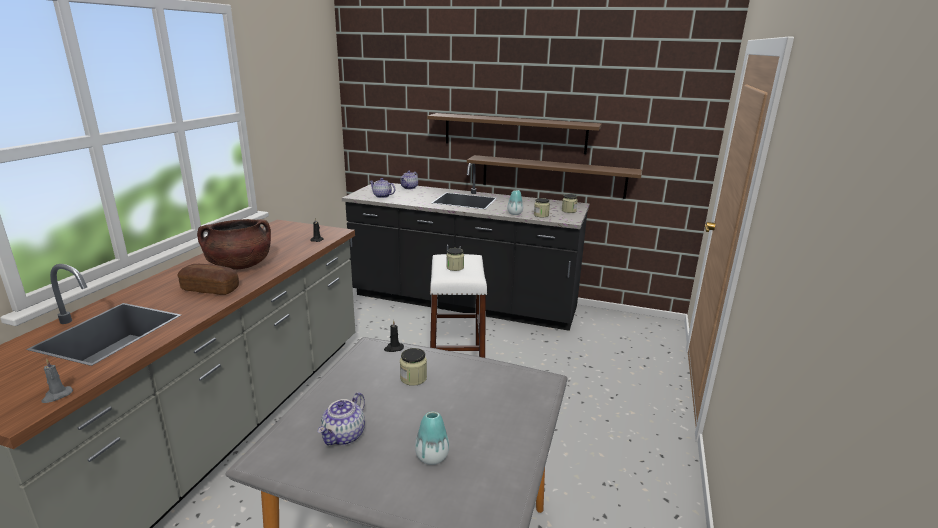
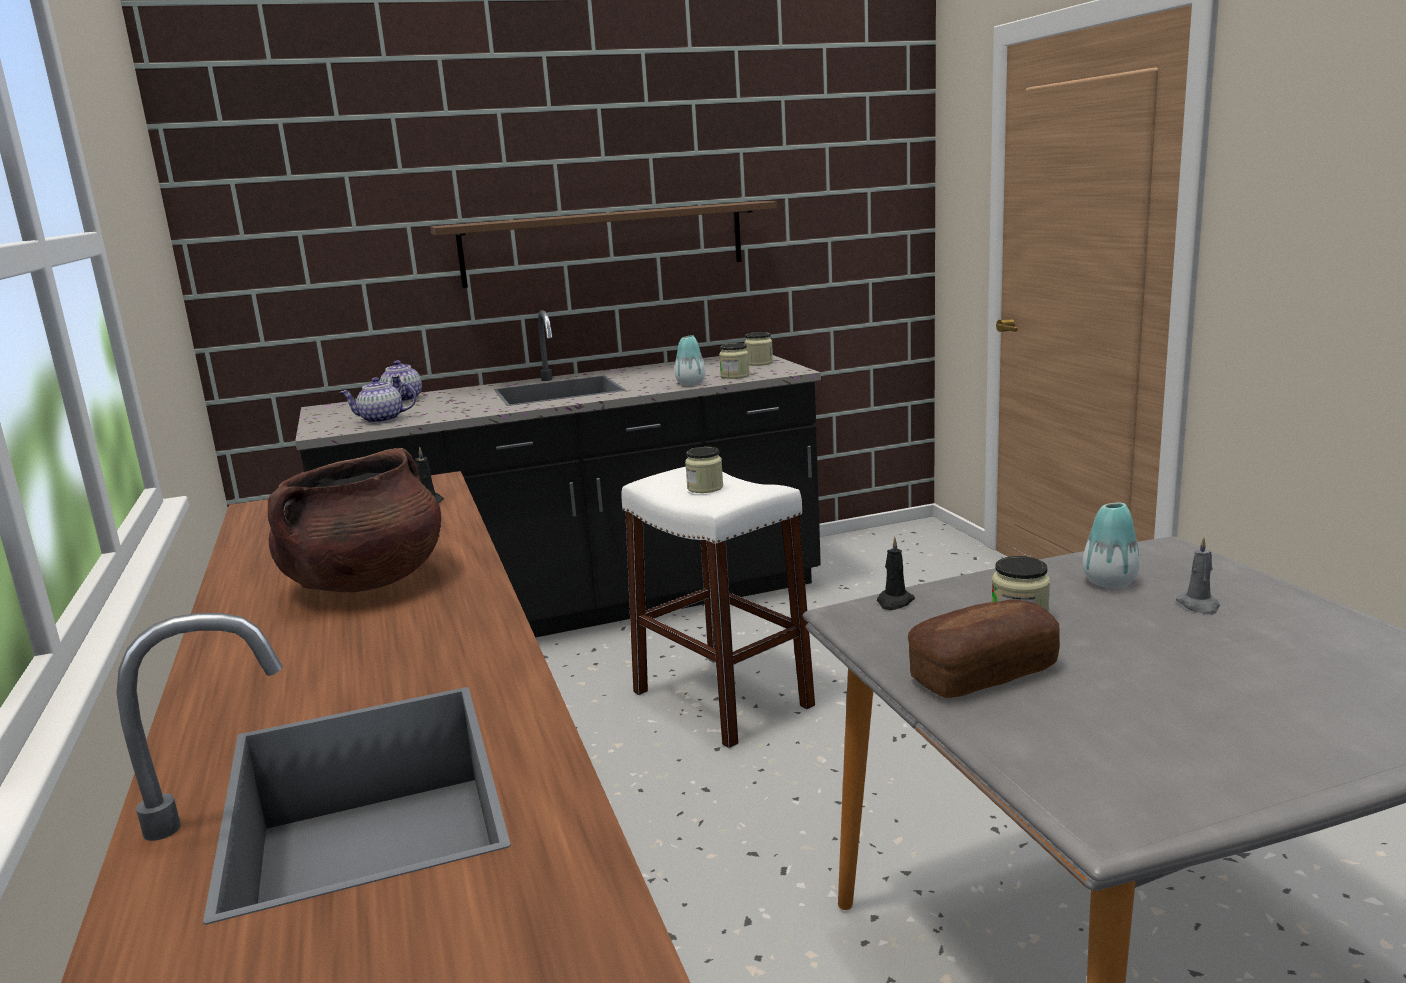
camera: 35 degrees left, 5 degrees down
grey candle [41,359,73,403] -> grey candle moved to [1176,537,1220,614]
bread [177,264,239,295] -> bread moved to [908,599,1060,698]
teapot [318,392,365,445] -> none
vase [415,412,449,465] -> vase moved to [1083,502,1140,588]
brown shelf [467,155,642,199] -> none

